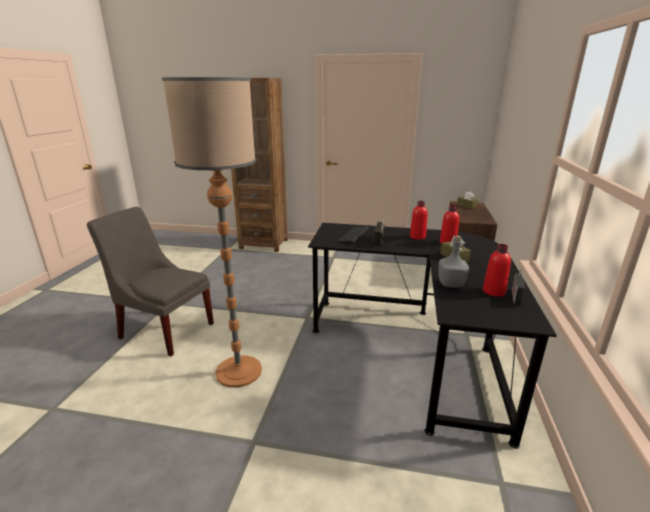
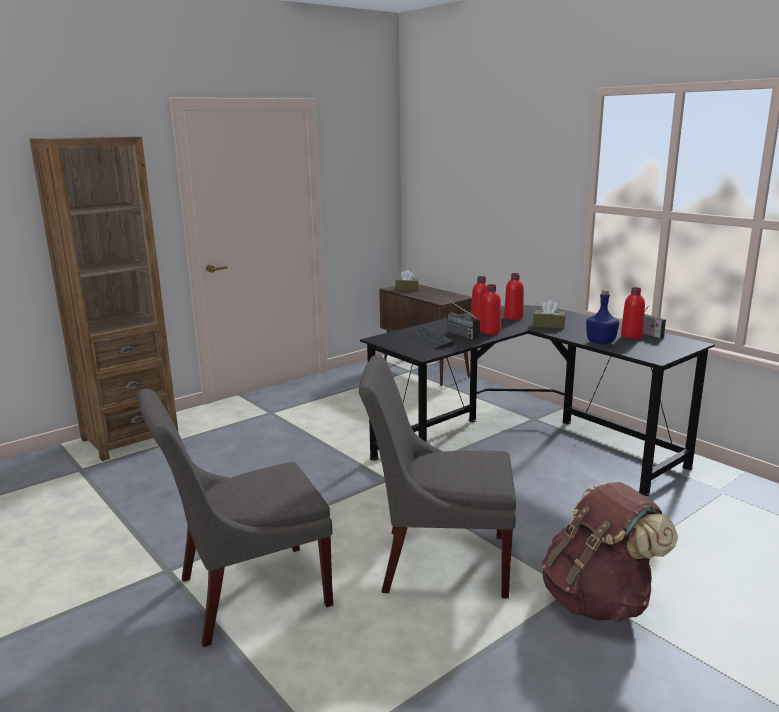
camera: 50 degrees left, 5 degrees down
floor lamp [162,77,262,388] -> grey chair [359,355,516,598]
grey bottle [438,236,469,288] -> blue bottle [586,290,619,345]
none -> red bottle [480,284,501,334]
none -> brown backpack [541,481,678,622]

